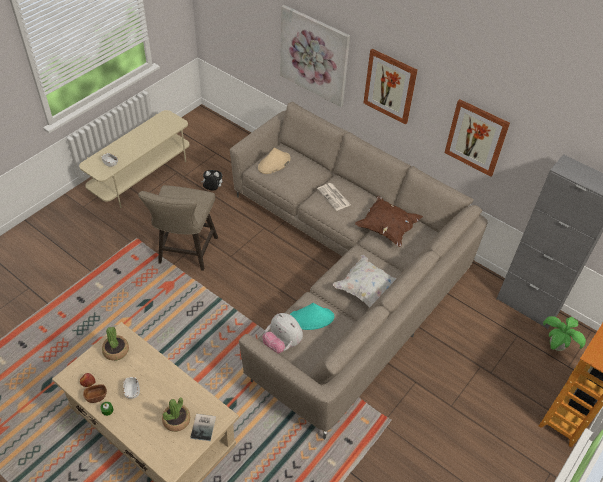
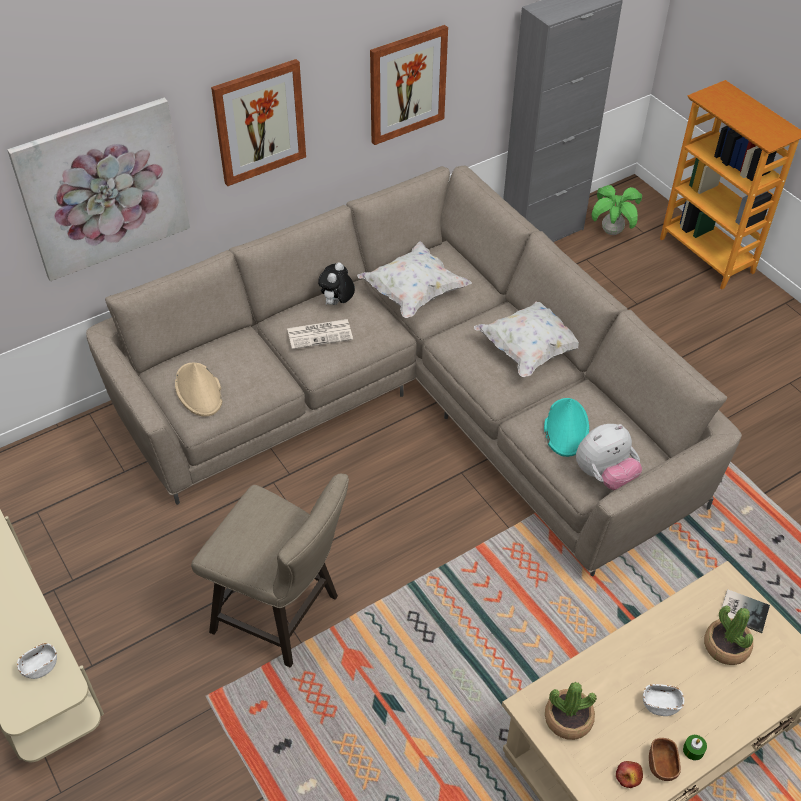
camera: 70 degrees left, 0 degrees up
plush toy [201,170,223,191] -> plush toy moved to [318,262,355,305]
brown pillow [355,196,423,247] -> white pillow [357,241,472,318]

